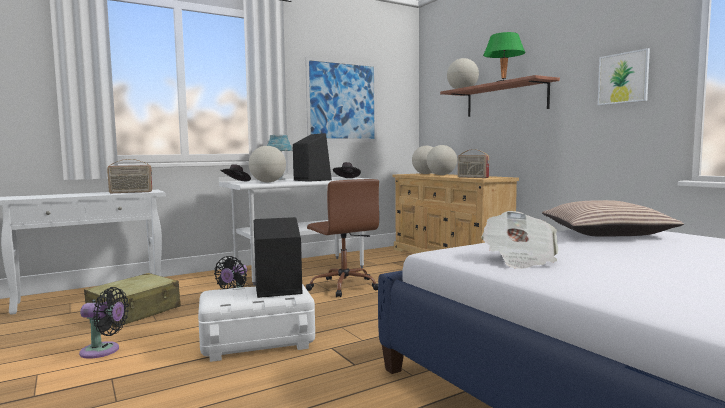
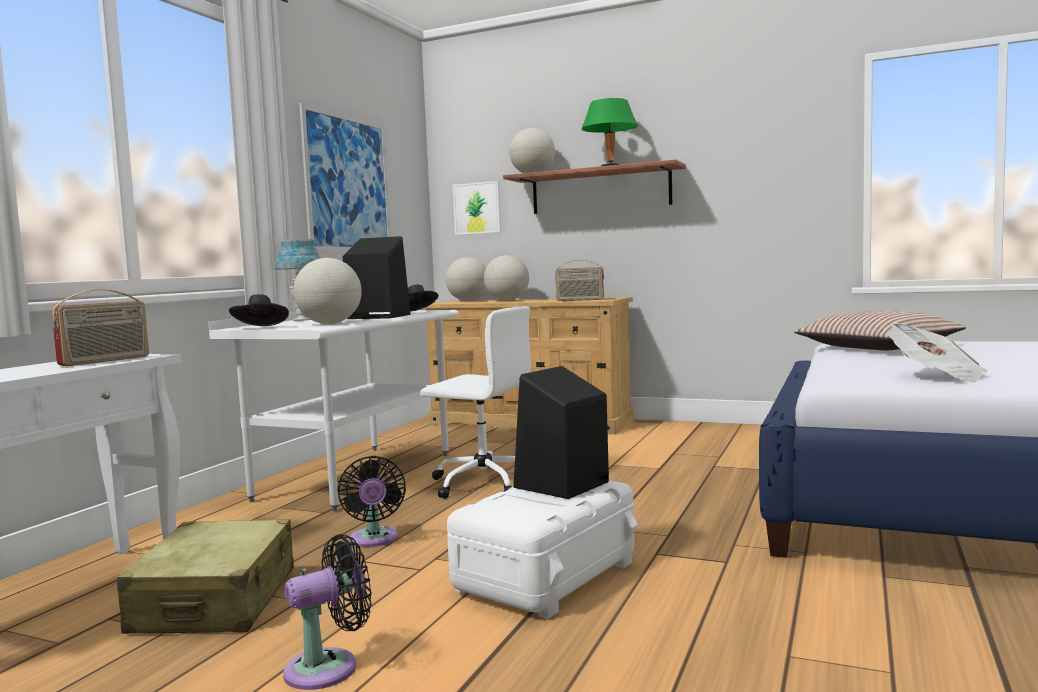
camera: 35 degrees left, 0 degrees up
brown office chair [306,179,379,297] -> white office chair [420,306,531,499]
picture [598,48,650,105] -> picture moved to [453,181,501,235]

